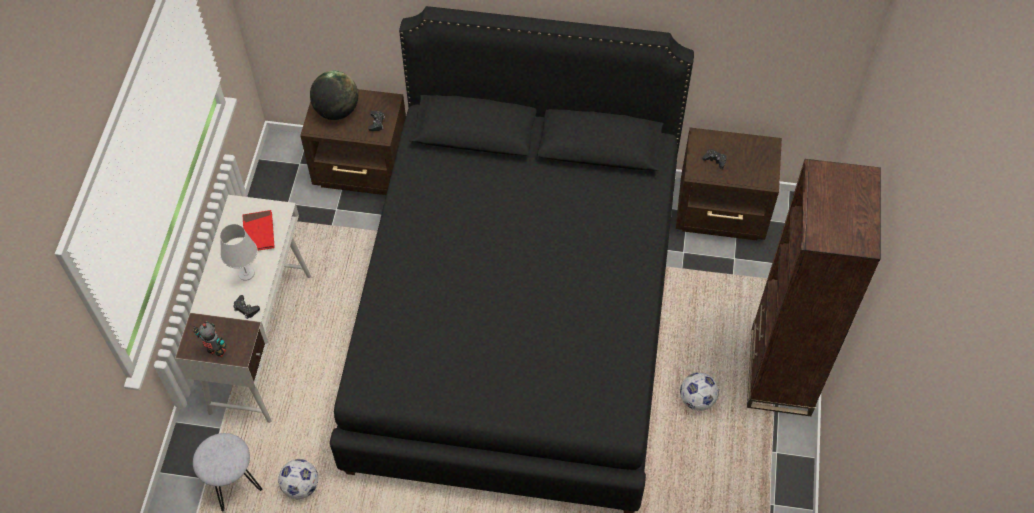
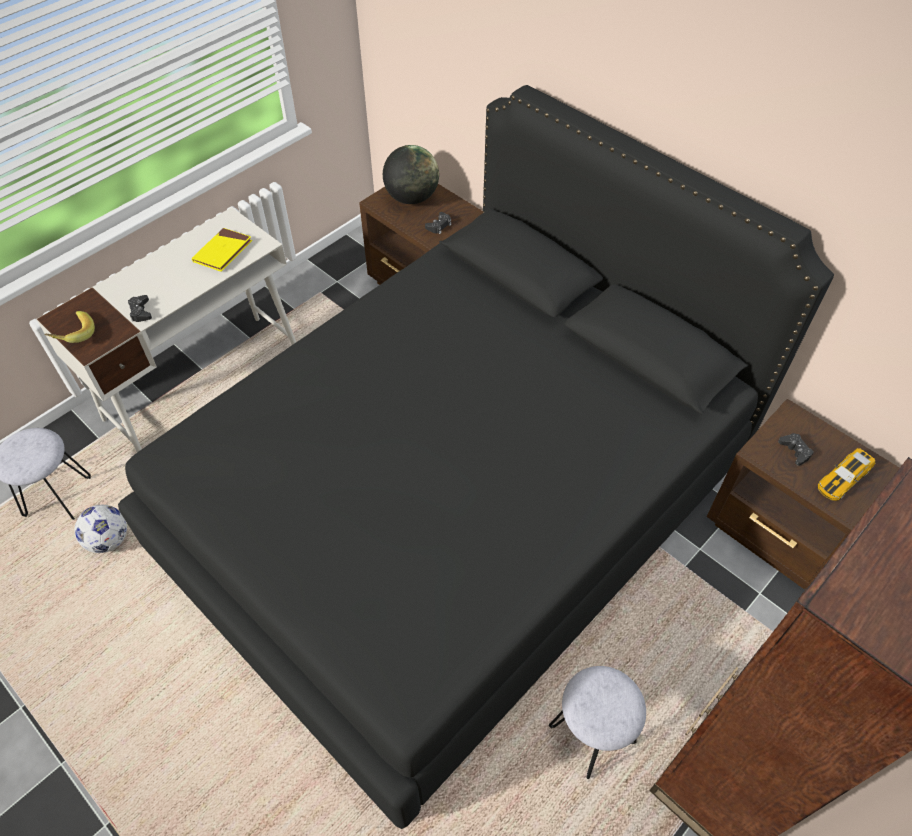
camera: 35 degrees right, 5 degrees down
toy robot [193,322,226,357] -> banana [44,311,95,343]
white table lamp [220,224,258,281] -> none
red book [243,210,275,251] -> yellow book [192,228,252,272]
football [680,373,719,411] -> grey stool [549,666,646,779]
none -> toy car [818,448,876,501]

